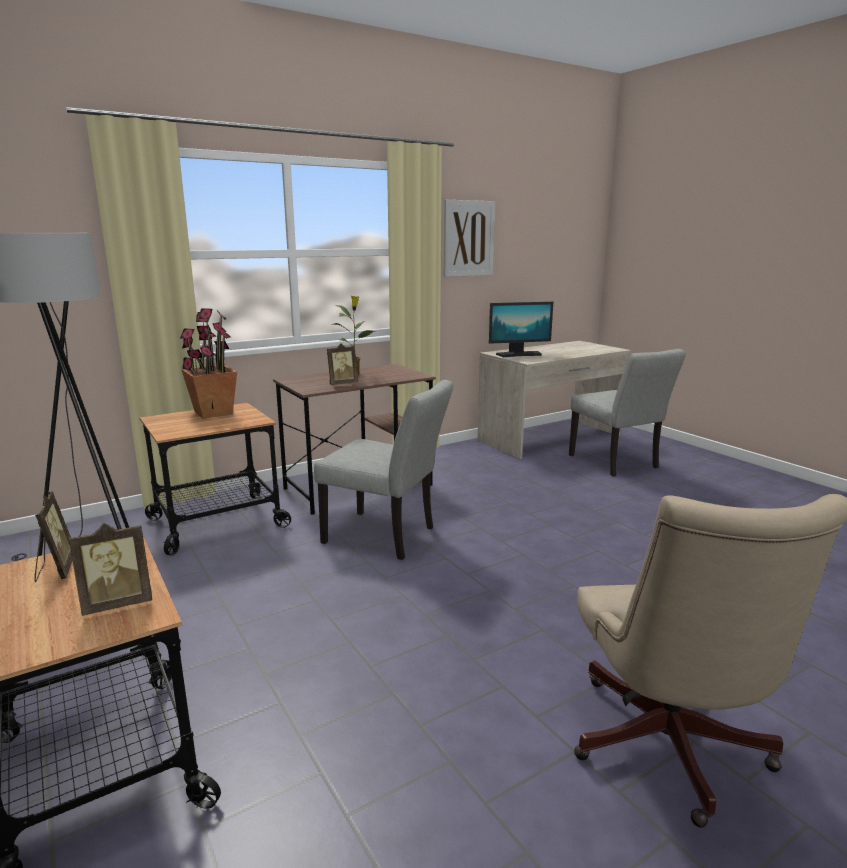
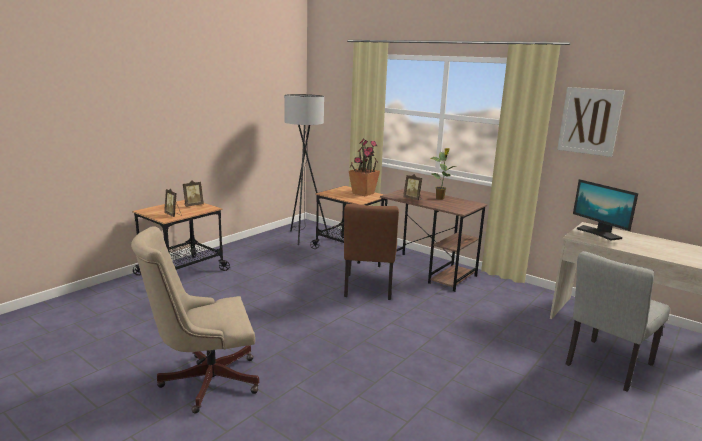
camera: 70 degrees right, 0 degrees up
grey chair [314,380,453,560] -> brown chair [344,204,399,300]

